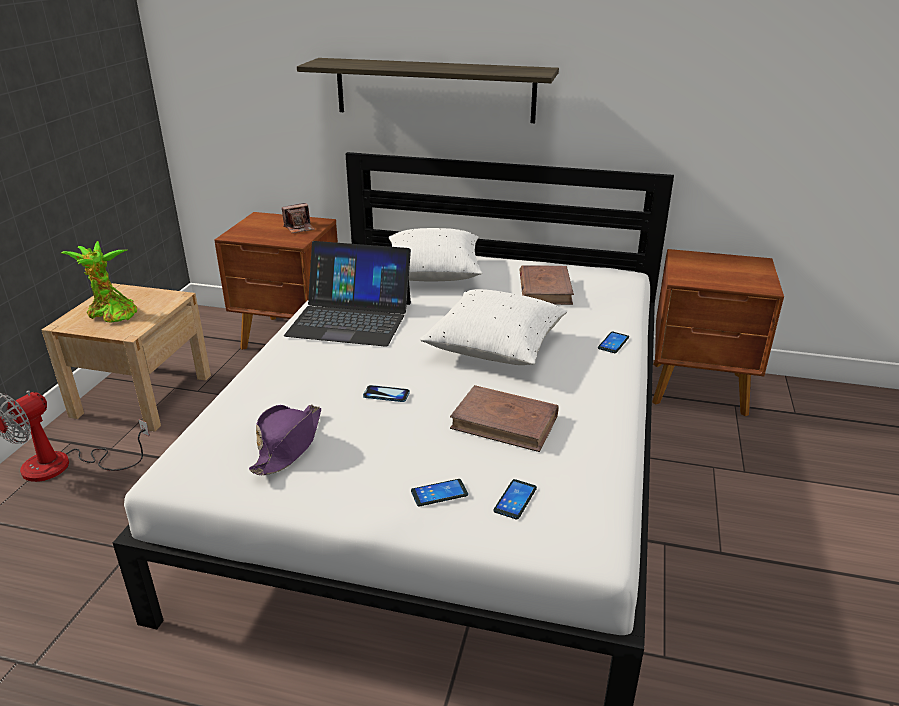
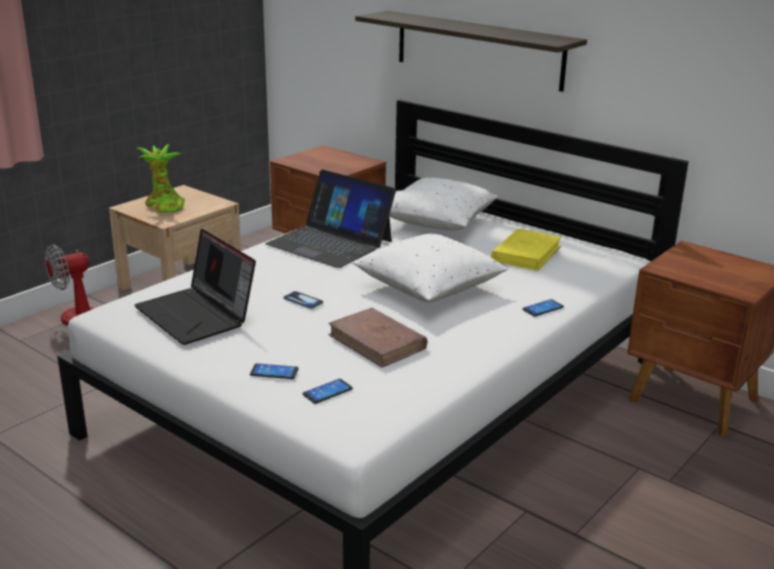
camera: 25 degrees right, 5 degrees down
purple hat [249,404,321,475] -> laptop [134,229,256,345]
camera [282,203,315,233] -> none
brown book [519,265,574,305] -> yellow book [491,228,562,271]

